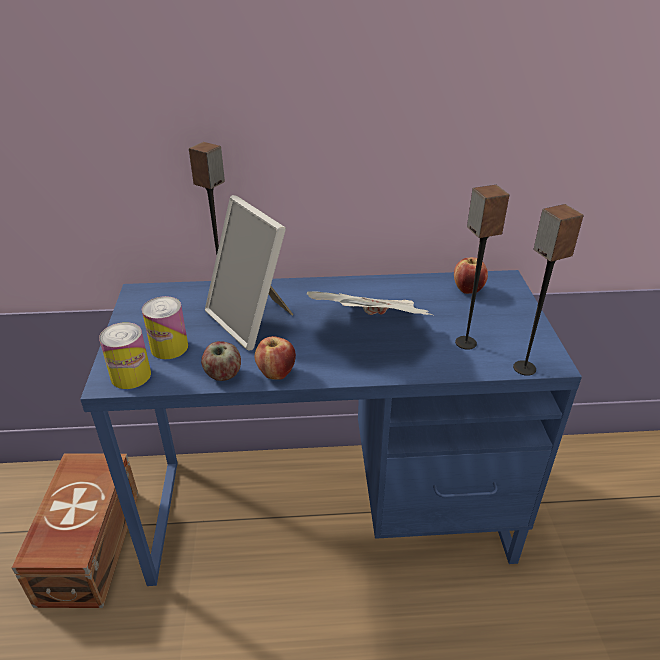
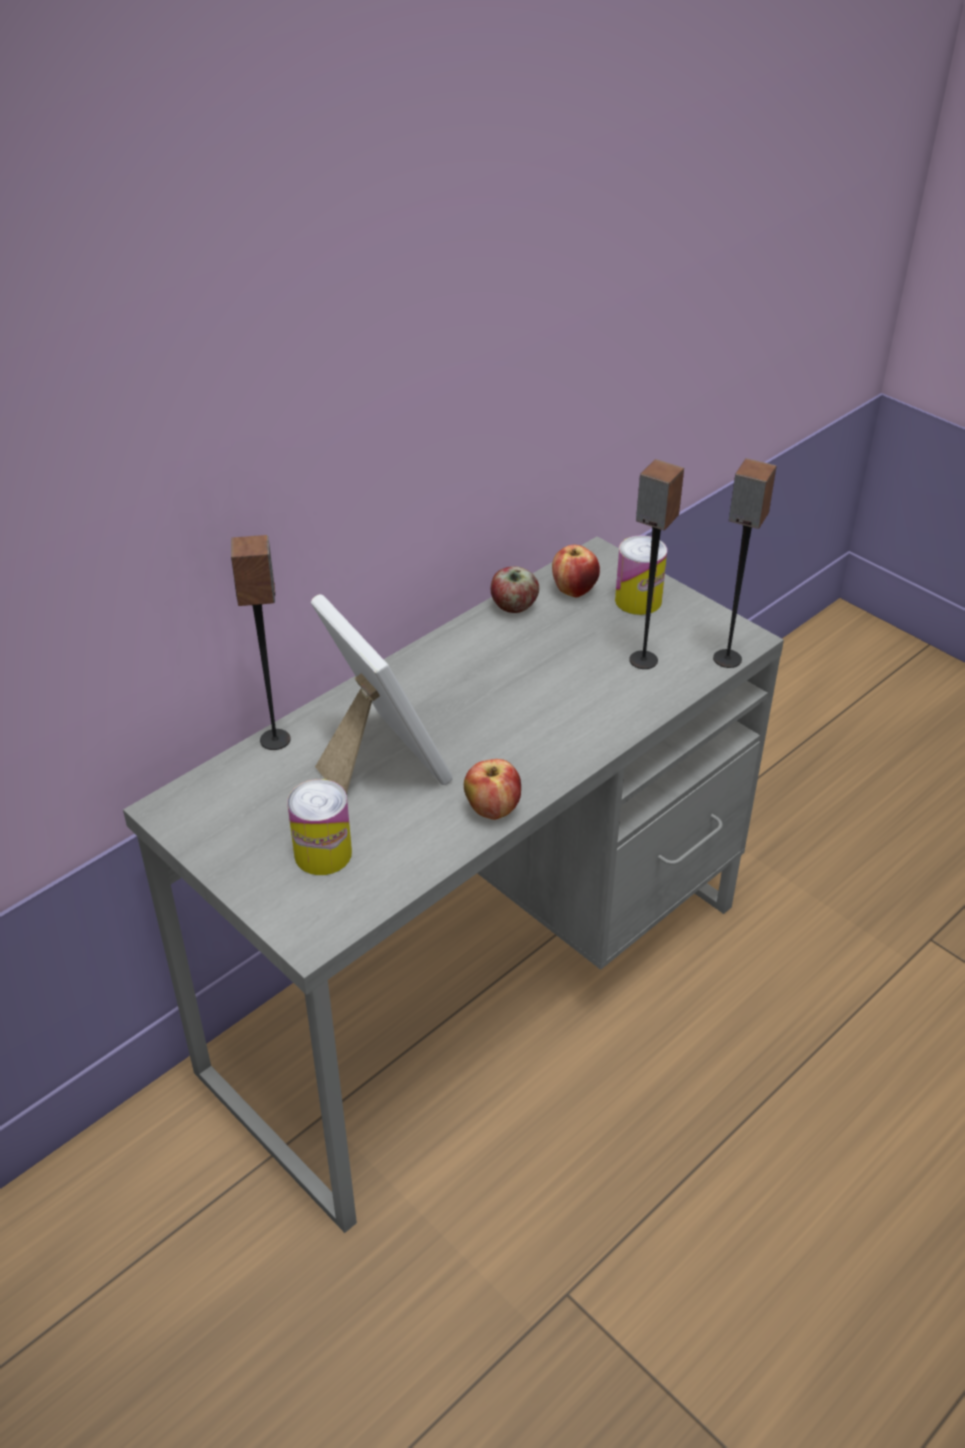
camera: 40 degrees left, 5 degrees up
brown storage box [12,454,138,608] -> none
blue desk [80,270,582,586] -> grey desk [123,536,784,1233]
can [99,322,151,389] -> can moved to [615,535,667,615]
apple [201,341,241,381] -> apple moved to [491,566,539,613]
picture frame [205,195,294,350] -> picture frame turned 135 degrees counterclockwise [311,594,453,795]
newspaper [307,291,435,316] -> none

